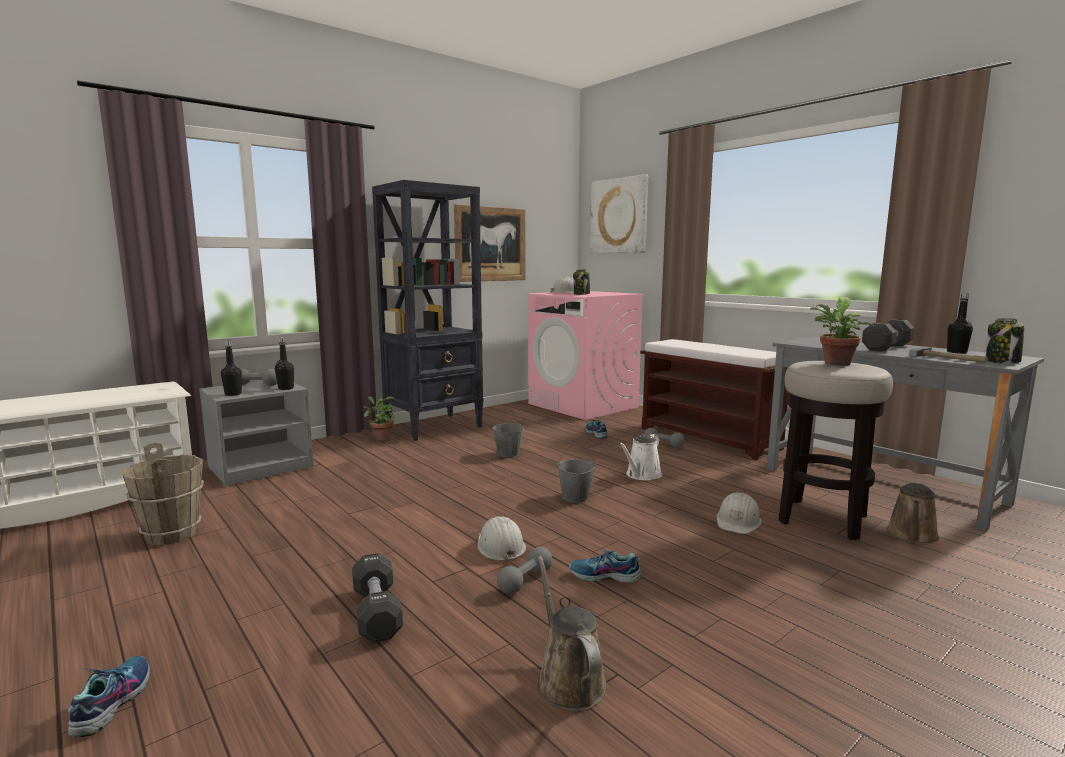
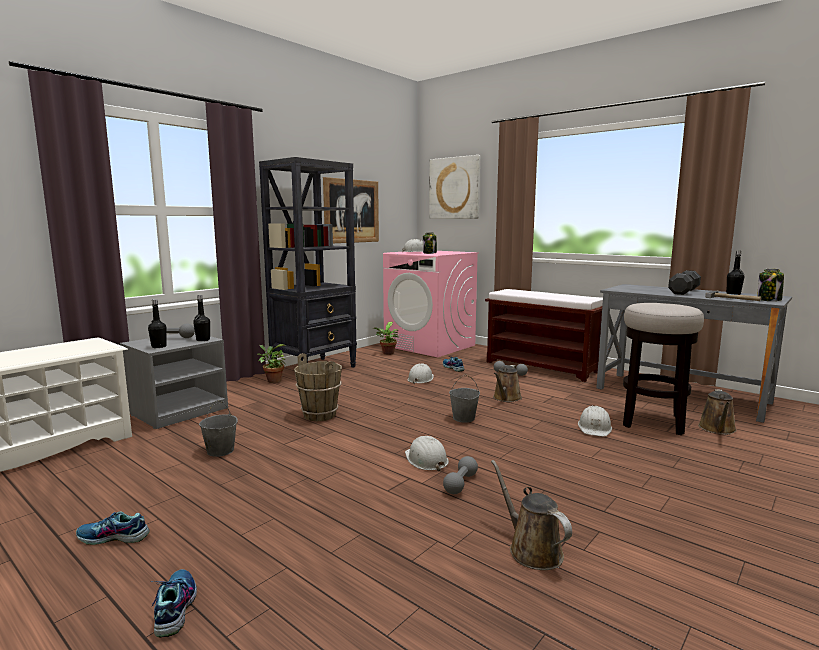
camera: 10 degrees left, 0 degrees up
brown bucket [122,442,204,545] -> brown bucket moved to [294,353,342,421]
black dumbbell [352,553,403,643] -> none
grey bucket [492,409,524,457] -> grey bucket moved to [199,400,238,457]
shoe [569,550,642,583] -> shoe moved to [76,511,150,545]
white watering can [618,434,662,481] -> brown watering can [493,365,522,402]
potted plant [810,297,875,366] -> potted plant moved to [374,322,399,355]
none -> white hard hat [408,363,434,384]

